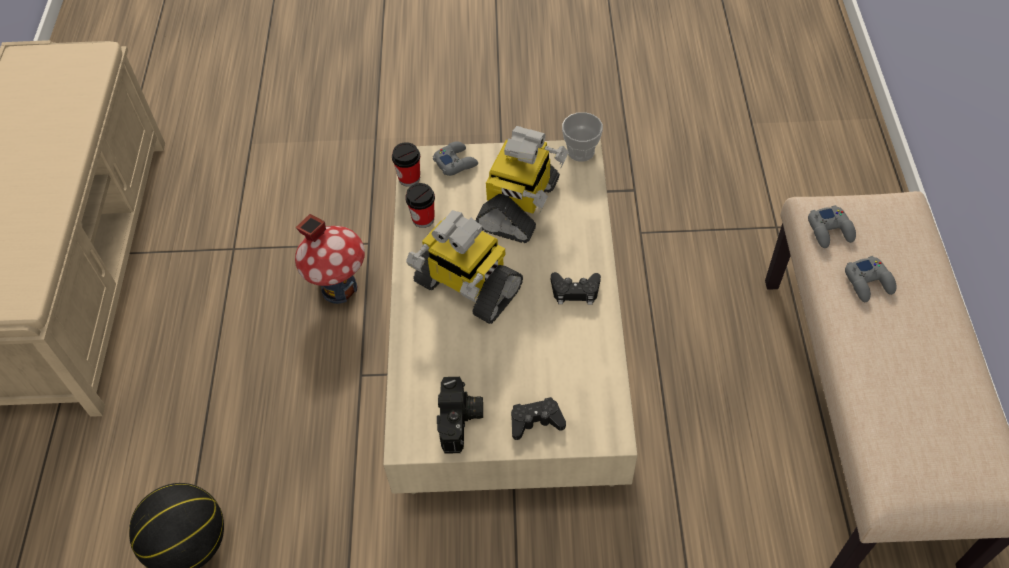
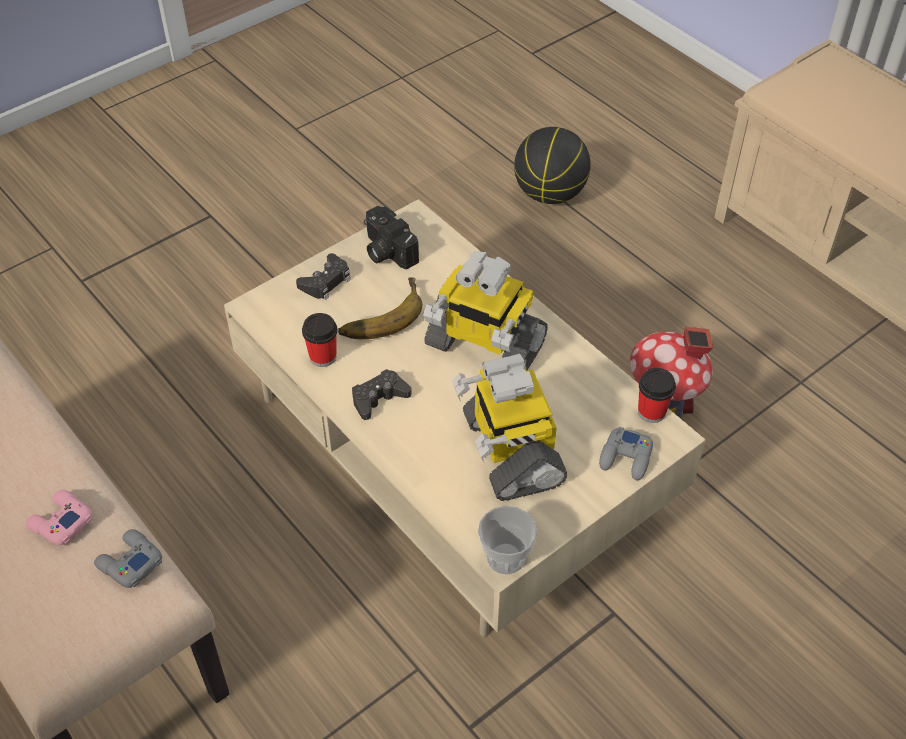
camera: 140 degrees right, 5 degrees down
cup [405,183,435,228] -> cup moved to [302,313,337,367]
toy robot [406,210,523,324] -> toy robot turned 150 degrees counterclockwise [423,251,548,370]
grey game controller [845,256,897,302] -> pink game controller [25,490,92,545]
none -> banana [338,277,422,339]

